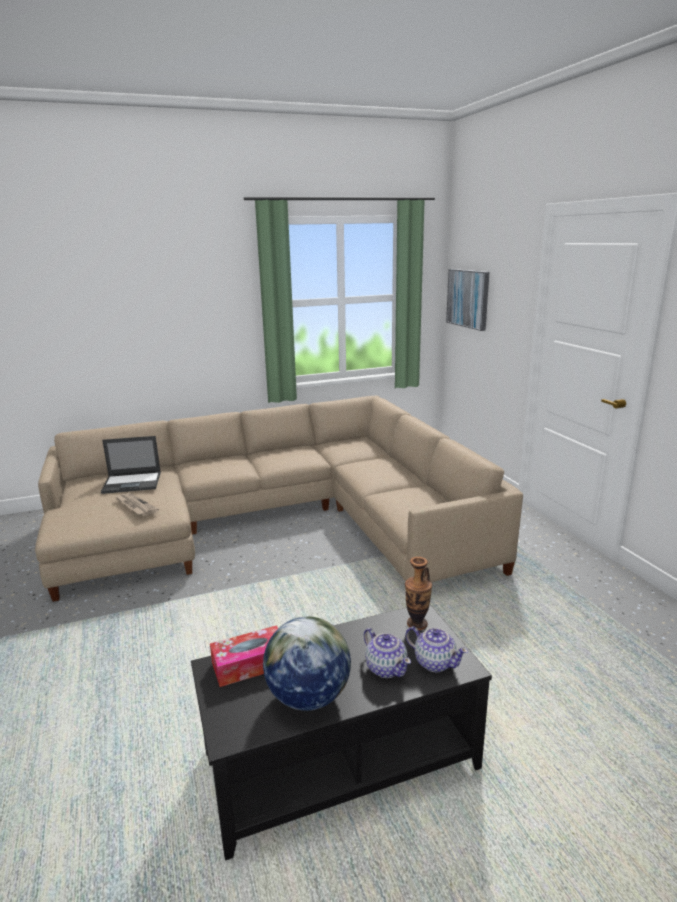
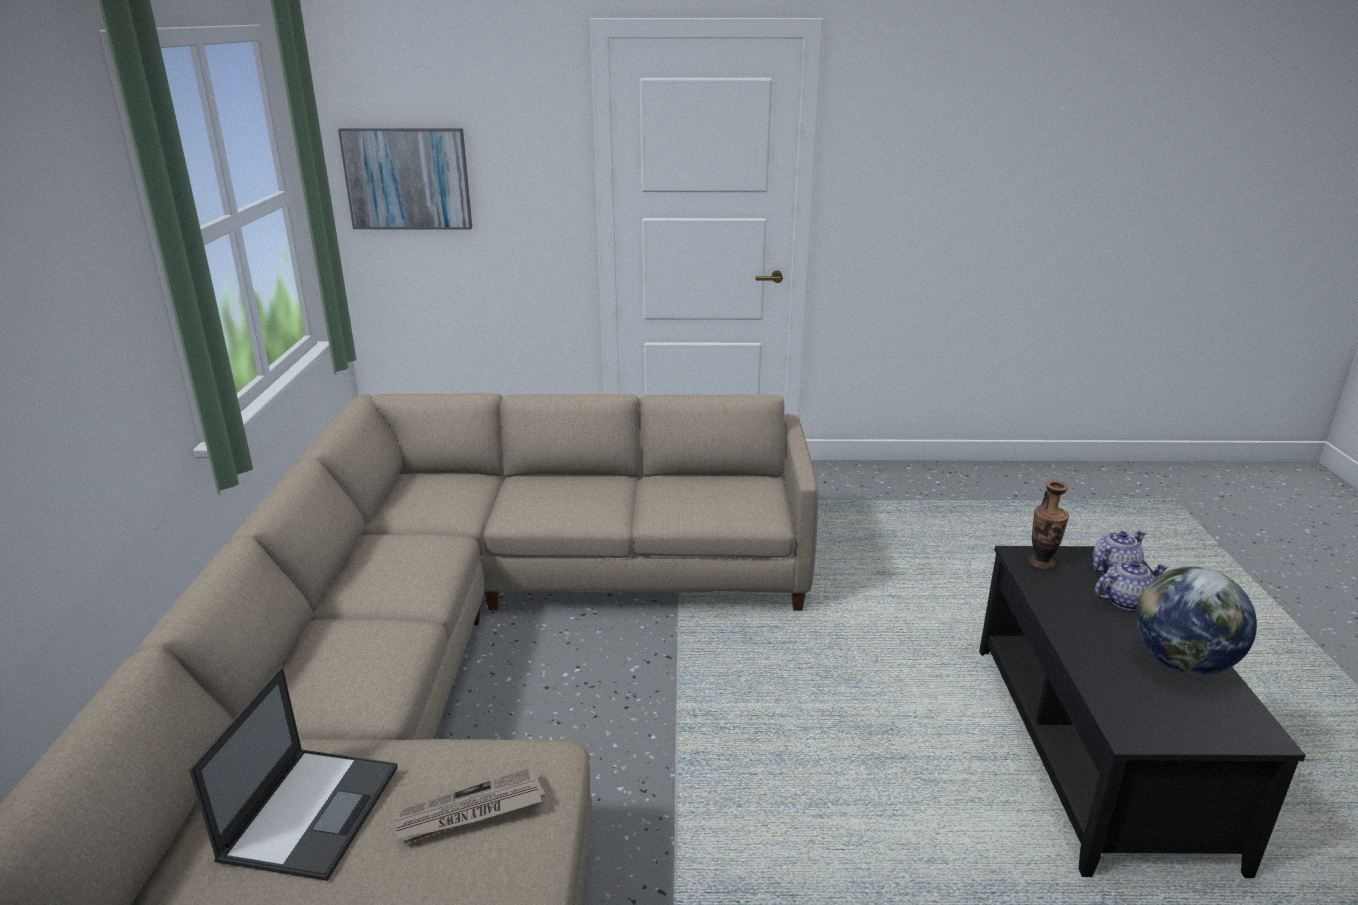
camera: 70 degrees left, 5 degrees up
tissue box [210,625,278,687] -> none

